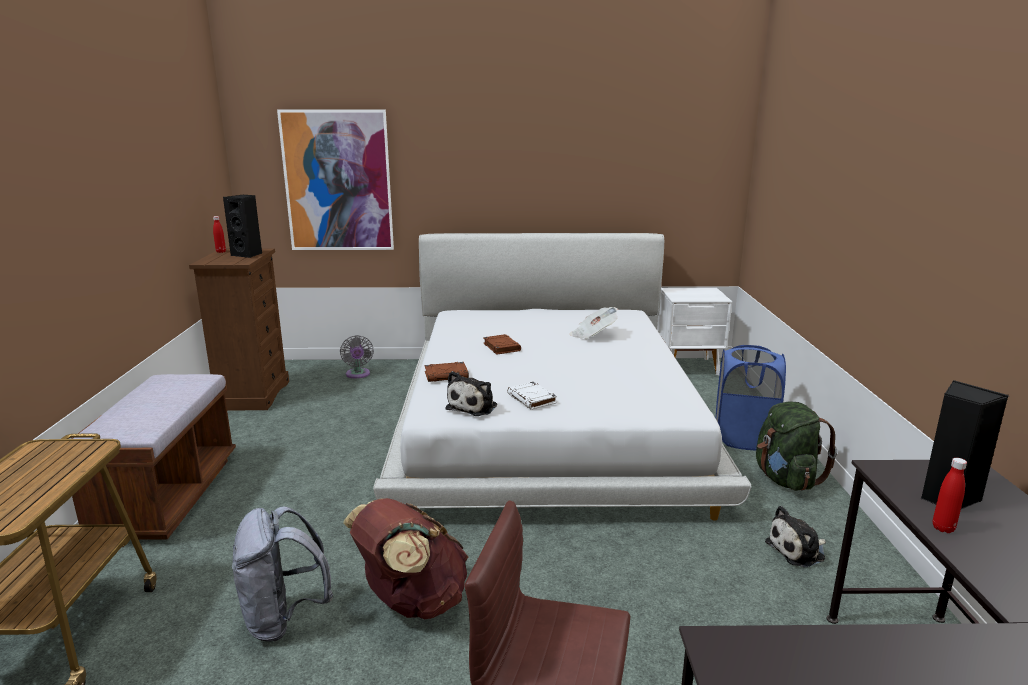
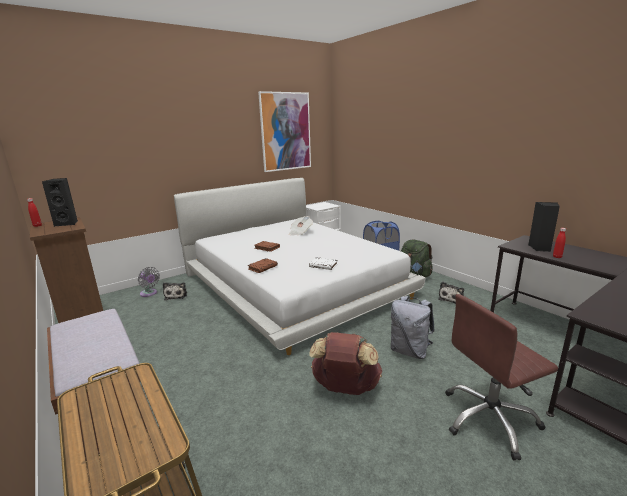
camera: 35 degrees left, 0 degrees up
grey backpack [232,506,333,642] -> grey backpack moved to [391,296,435,359]
picture [277,109,394,250] -> picture moved to [258,91,311,172]
plush toy [445,371,497,416] -> plush toy moved to [163,282,187,300]

